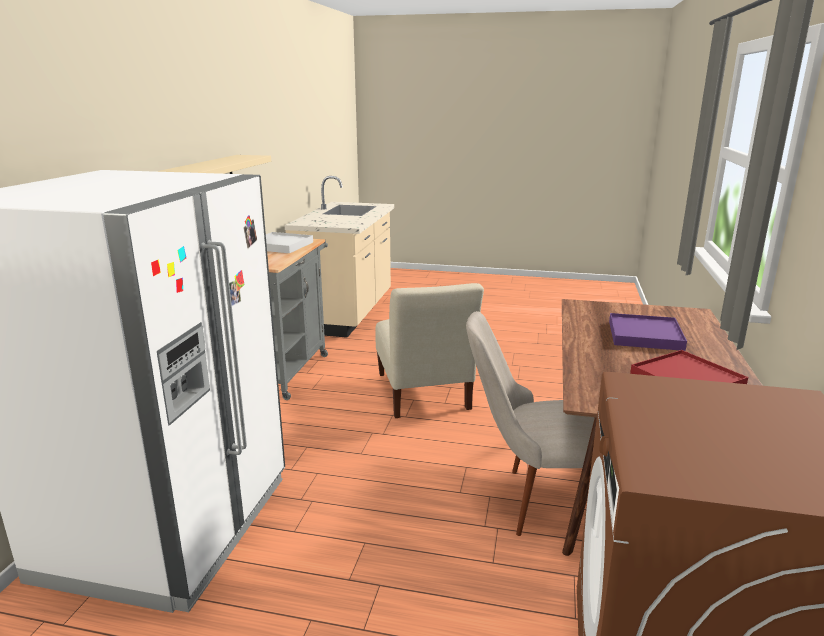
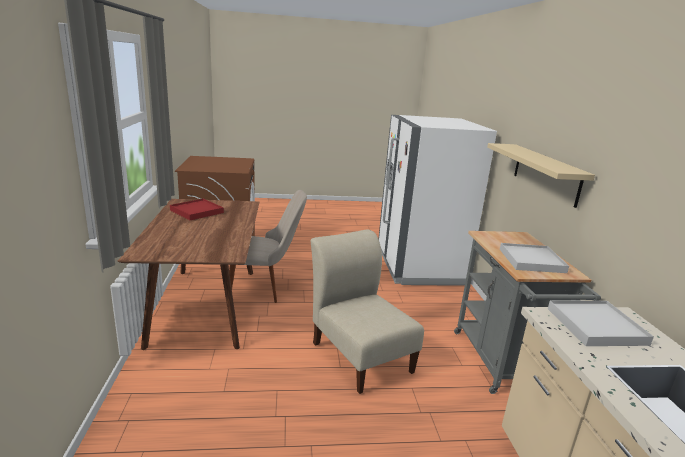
camera: 160 degrees right, 0 degrees up
purple tray [609,313,687,351] -> none
none -> white tray [548,300,654,346]

